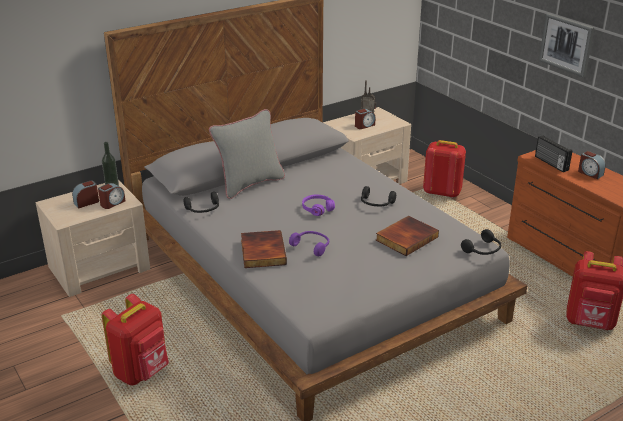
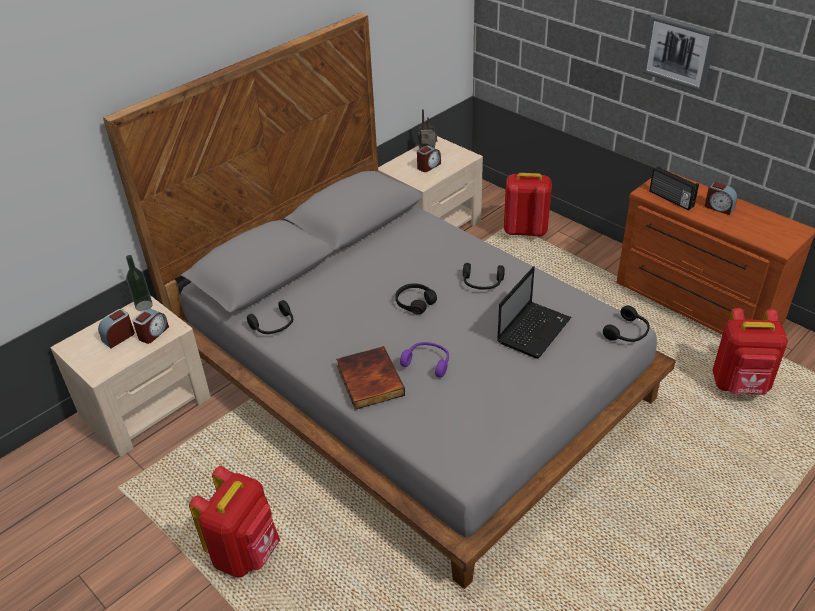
camera: 10 degrees left, 10 degrees up
grey pillow [209,109,285,199] -> none
purple headphones [302,195,335,216] -> black headphones [396,284,437,314]
book [376,216,439,256] -> laptop [497,266,571,359]

